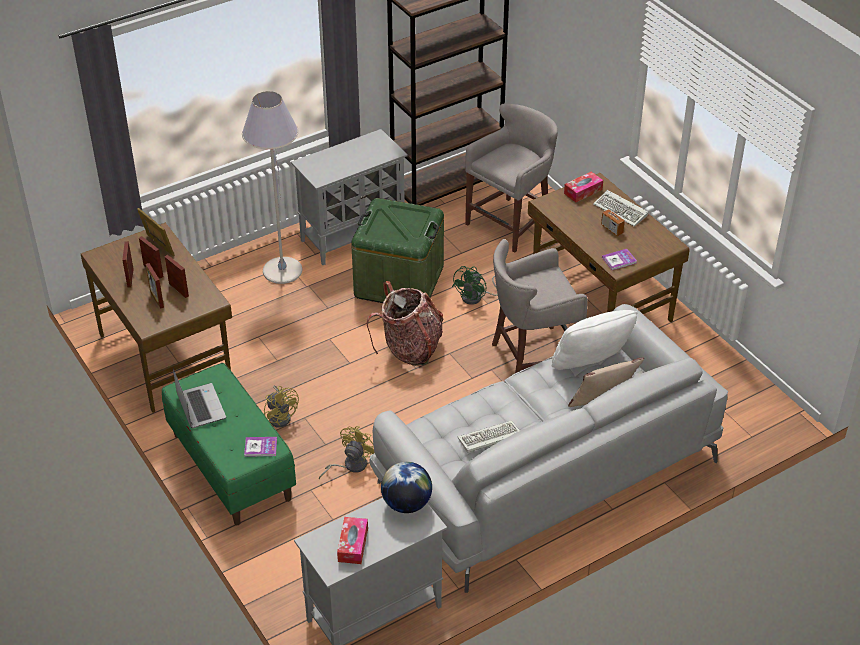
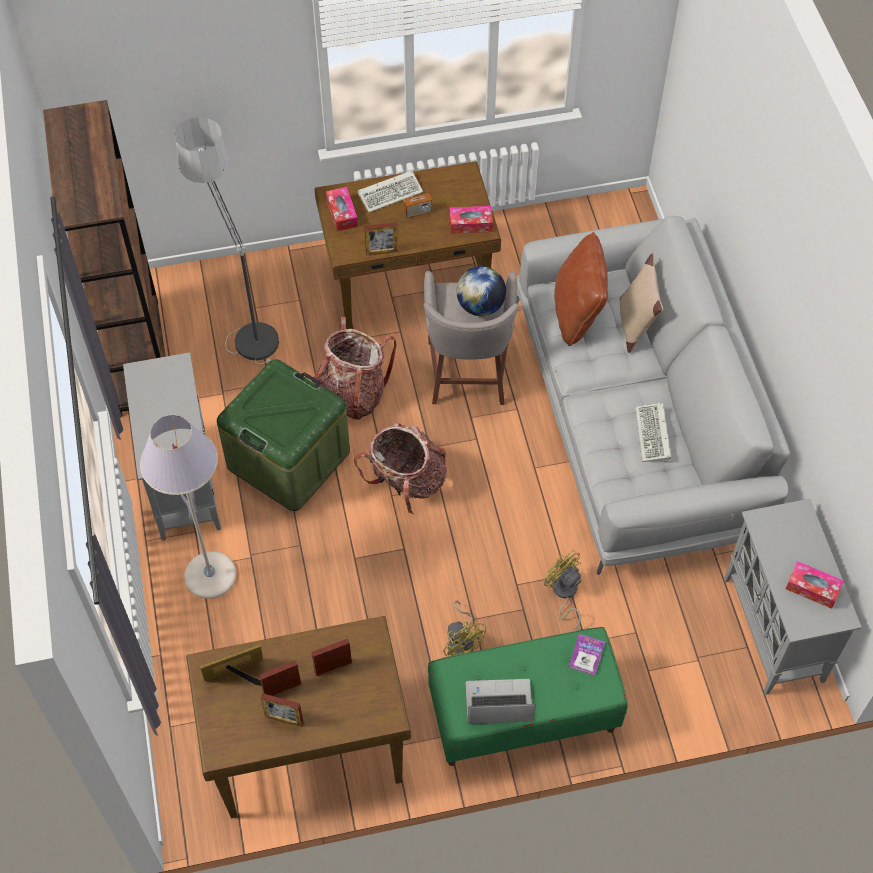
camera: 70 degrees left, 15 degrees up
picture frame [146,263,164,309] -> picture frame moved to [364,222,398,256]
yellow fan [264,385,299,428] -> yellow fan turned 75 degrees clockwise [443,601,486,657]
globe [381,462,432,513] -> globe moved to [456,266,506,316]
green fan [452,266,498,305] -> backpack [312,316,397,420]
grey stool [465,104,558,253] -> floor lamp [175,117,279,364]
white pillow [552,310,638,370] -> brown pillow [554,232,608,346]
book [602,249,637,270] -> tissue box [450,206,493,234]

